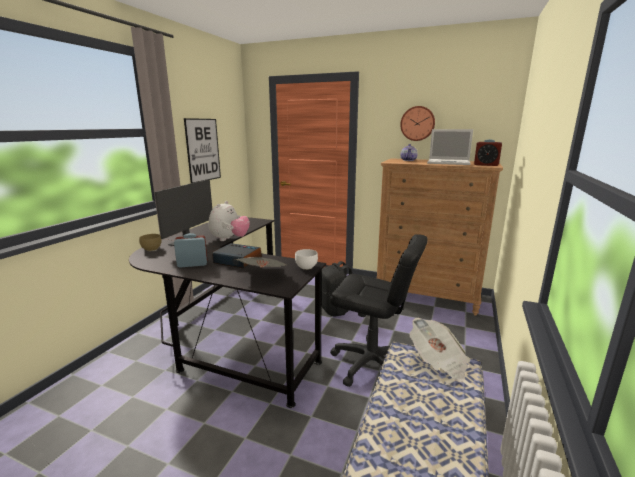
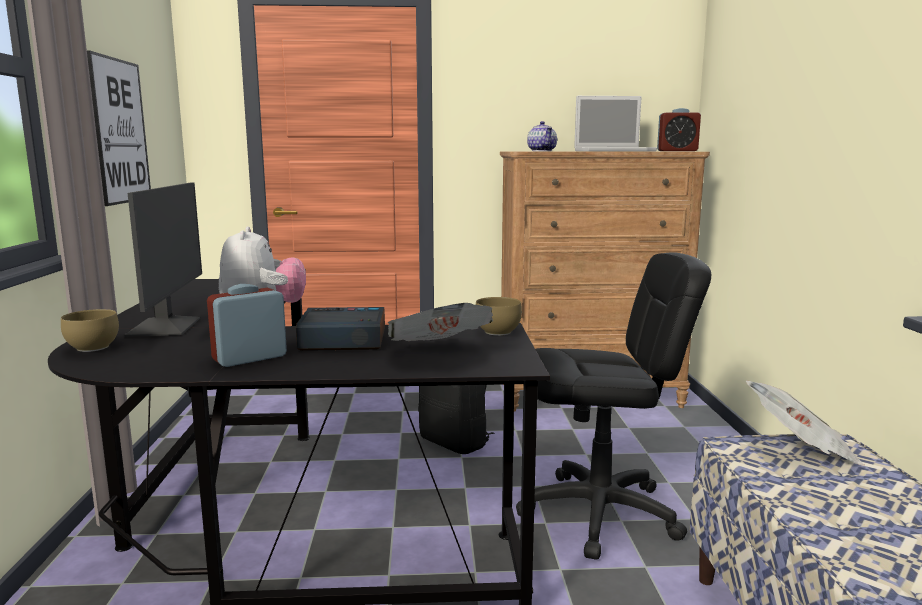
camera: 25 degrees left, 5 degrees down
white bowl [295,249,318,270] -> brown bowl [476,297,522,336]
wall clock [400,106,435,141] -> none

